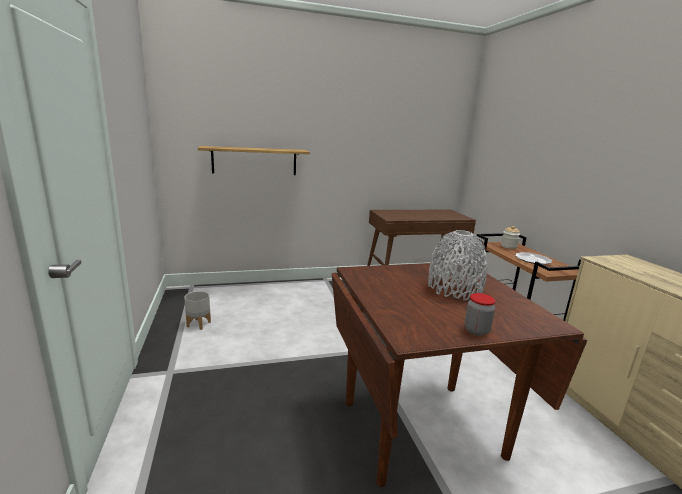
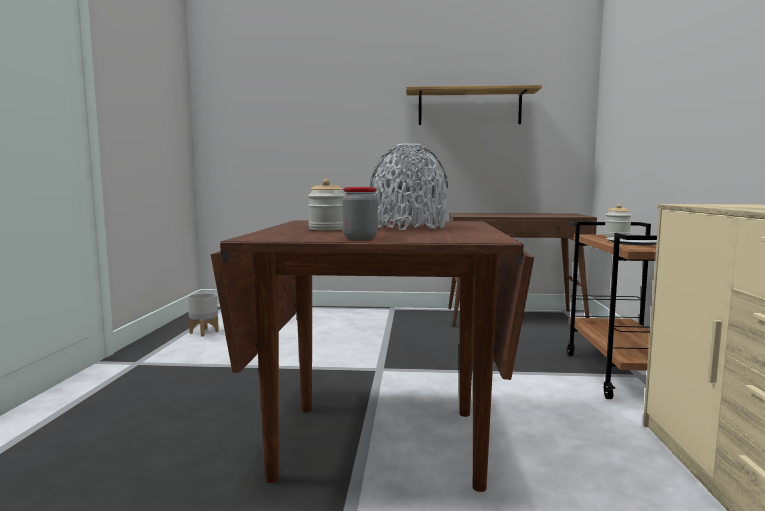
camera: 20 degrees right, 10 degrees down
shelf [198,146,310,175] -> shelf moved to [406,85,542,125]
none -> jar [308,179,345,231]

